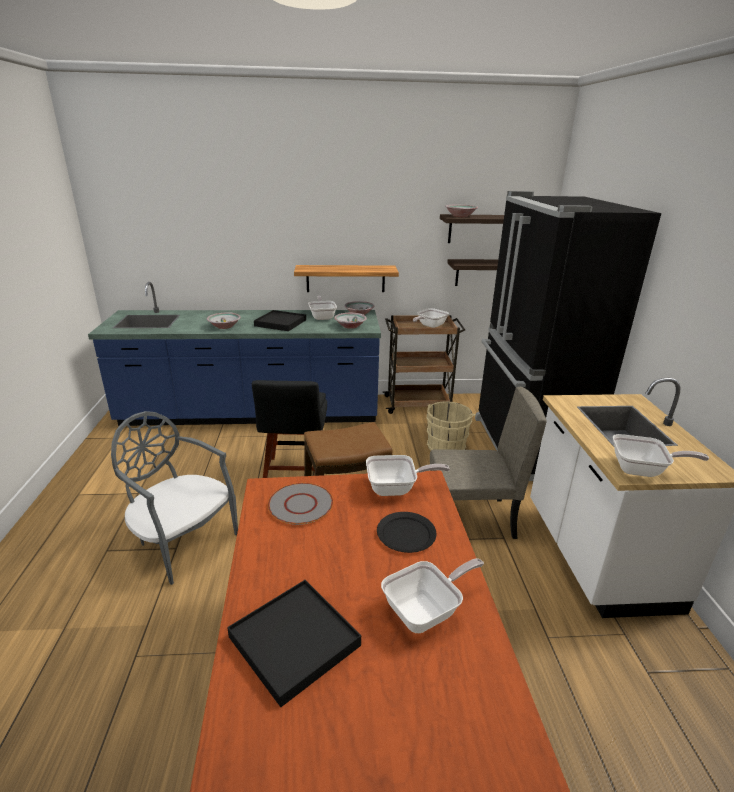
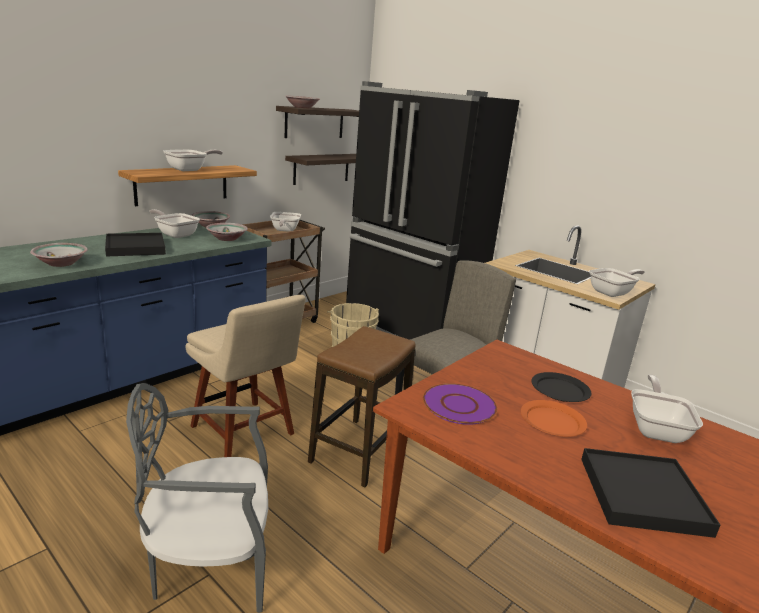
camera: 45 degrees left, 5 degrees down
black chair [252,380,327,478] -> beige chair [186,295,306,457]
grey plate [268,483,333,525] -> purple plate [423,383,497,425]
frying pan [366,455,450,496] -> frying pan moved to [163,150,223,171]
none -> orange plate [521,400,587,437]

